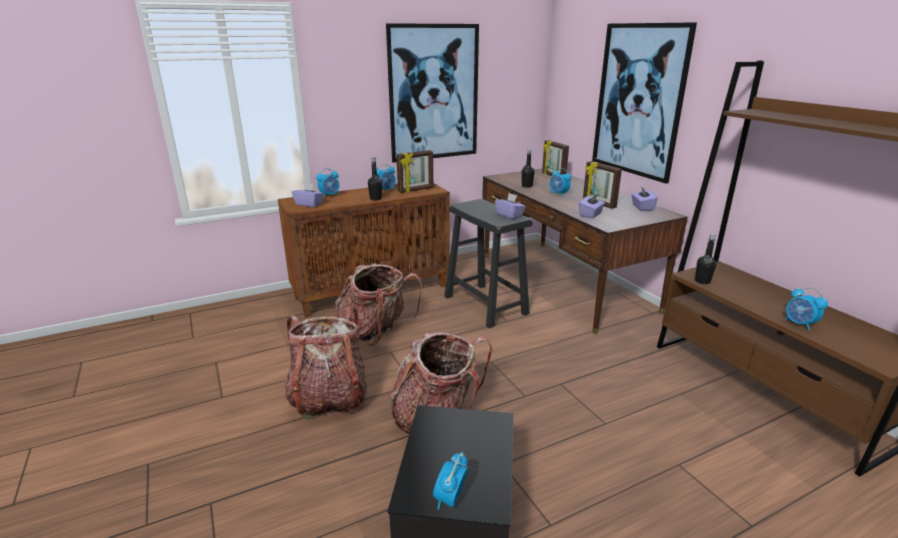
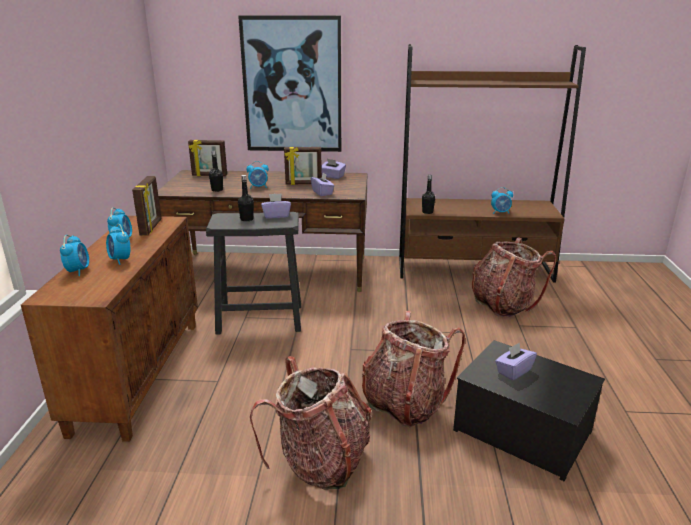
camera: 60 degrees left, 0 degrees up
purple tissue box [292,183,324,207] -> purple tissue box moved to [495,342,537,381]
backpack [335,263,422,346] -> backpack moved to [472,237,556,317]
black bottle [368,157,382,201] -> black bottle moved to [238,175,254,222]
picture [386,23,479,163] -> none
alarm clock [433,452,468,510] -> alarm clock moved to [106,224,131,265]

